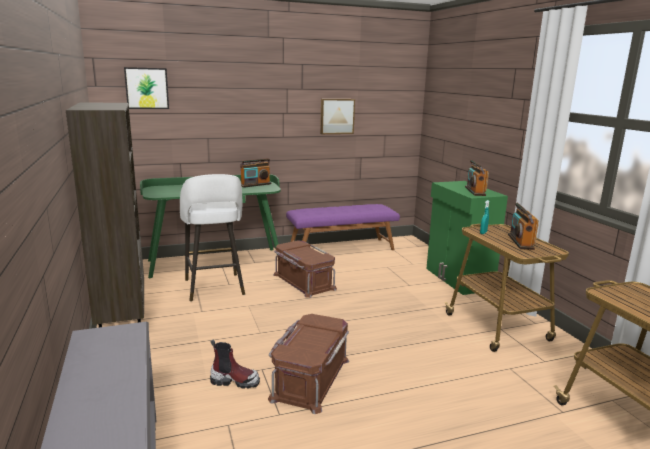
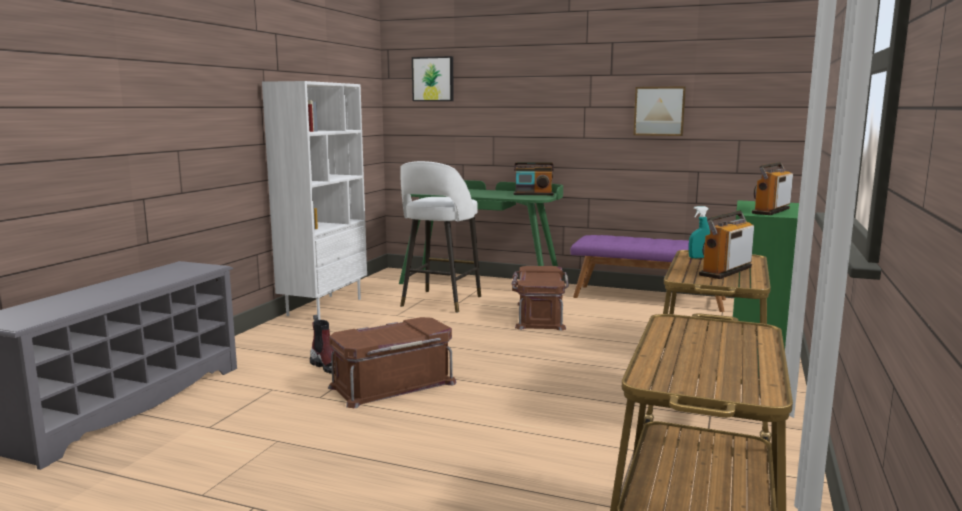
camera: 40 degrees right, 5 degrees down
brown bookcase [66,103,144,328] -> white bookcase [262,81,367,320]

